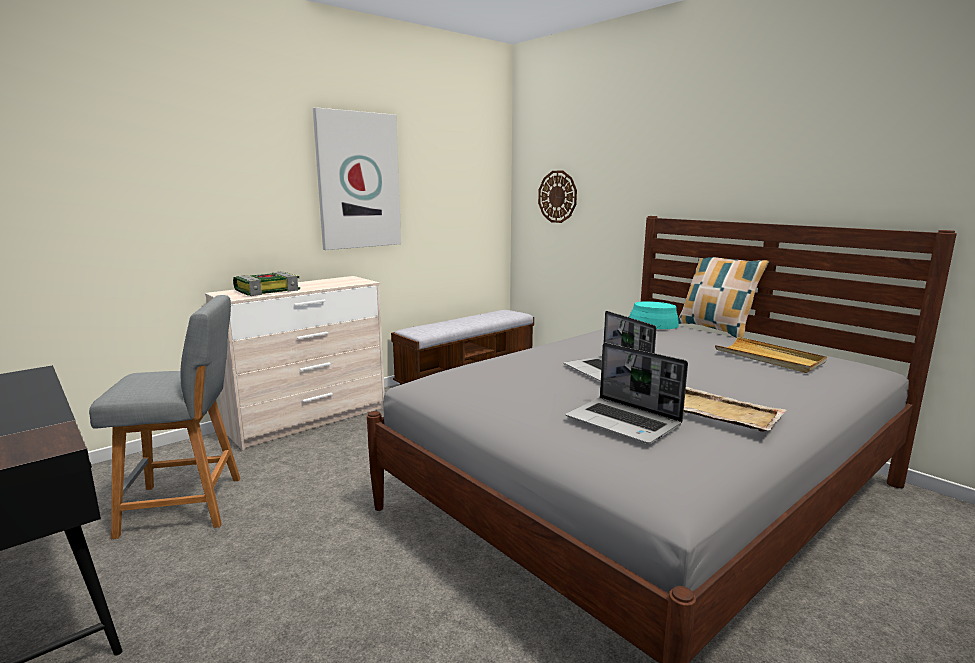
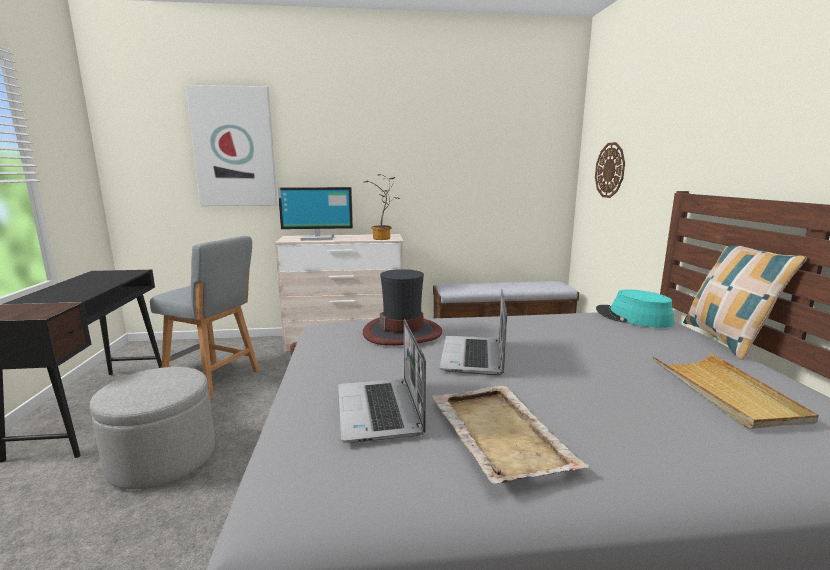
camera: 35 degrees right, 0 degrees up
book [233,271,300,296] -> monitor [278,187,353,241]
picture [313,107,401,250] -> picture moved to [186,85,278,206]
none -> grey ottoman [90,367,215,490]
none -> hat [363,269,442,346]
none -> potted plant [365,174,399,240]

